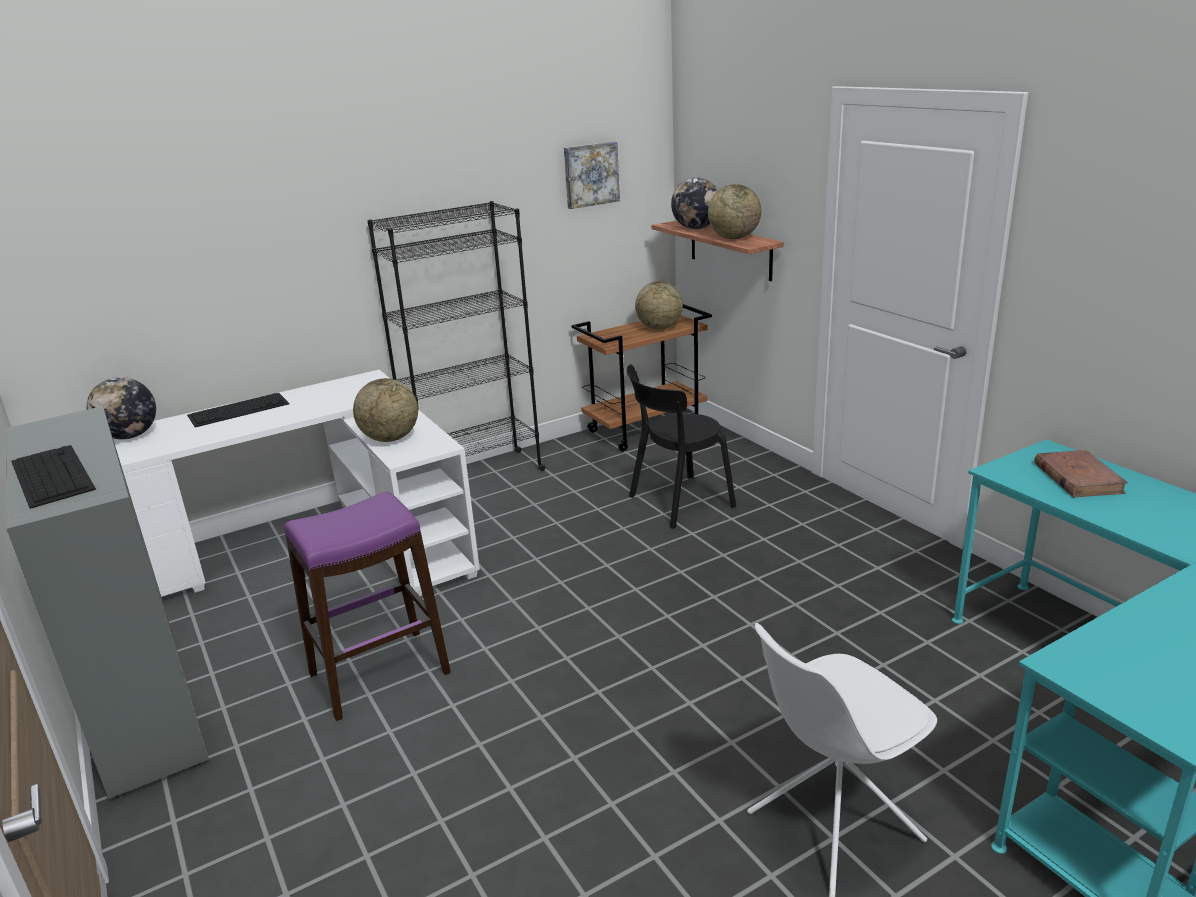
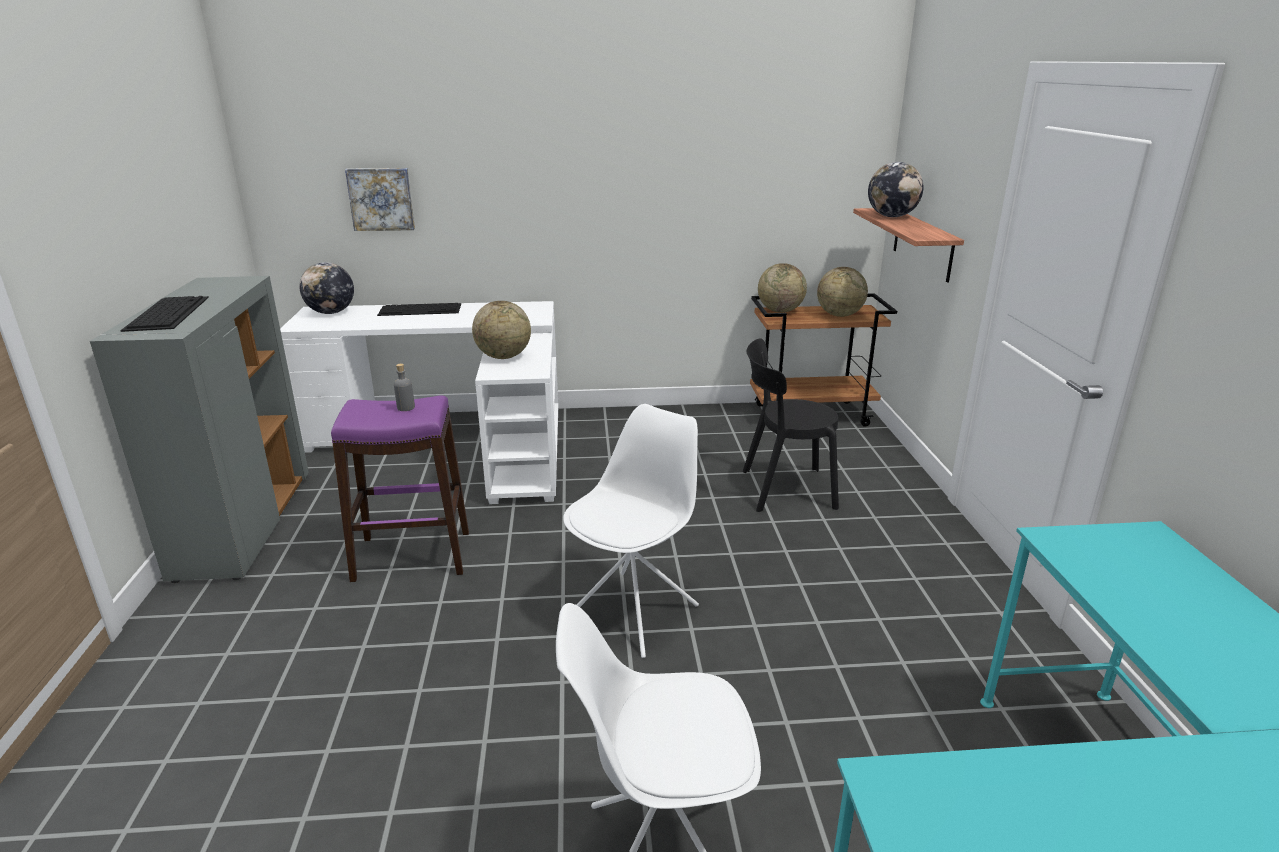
camera: 25 degrees right, 0 degrees up
black bookcase [367,201,545,471] -> none
picture [564,141,620,209] -> picture moved to [345,168,415,231]
globe [708,184,761,239] -> globe moved to [758,263,807,313]
brown book [1035,450,1128,497] -> none
none -> grey bottle [394,364,415,411]
none -> white chair [563,404,699,658]

